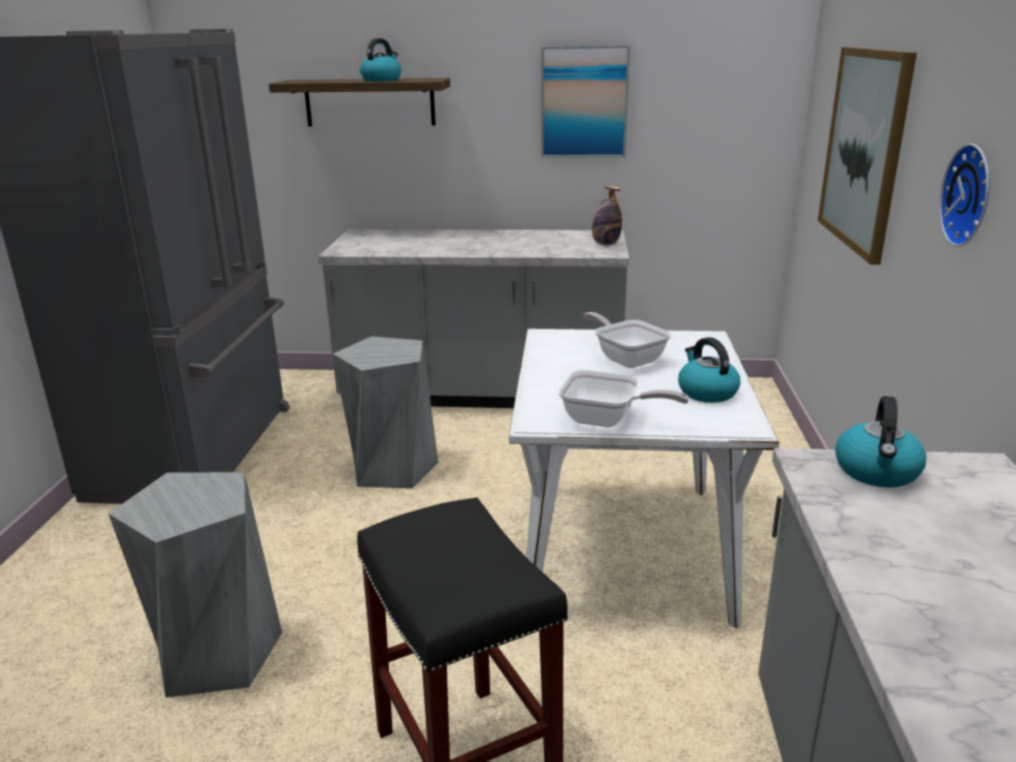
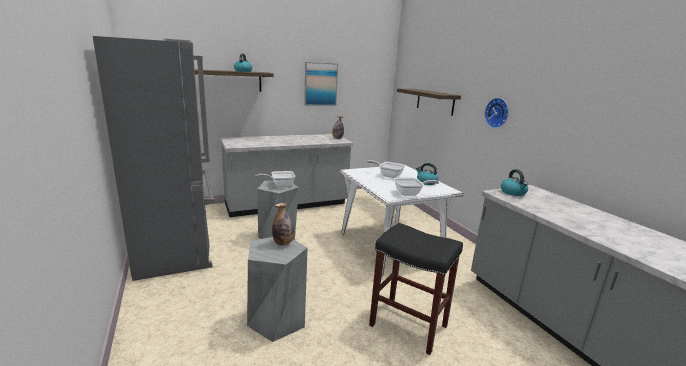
camera: 30 degrees left, 5 degrees down
picture [818,47,917,265] -> shelf [397,88,461,116]
none -> frying pan [255,171,295,187]
none -> bottle [272,203,294,246]

